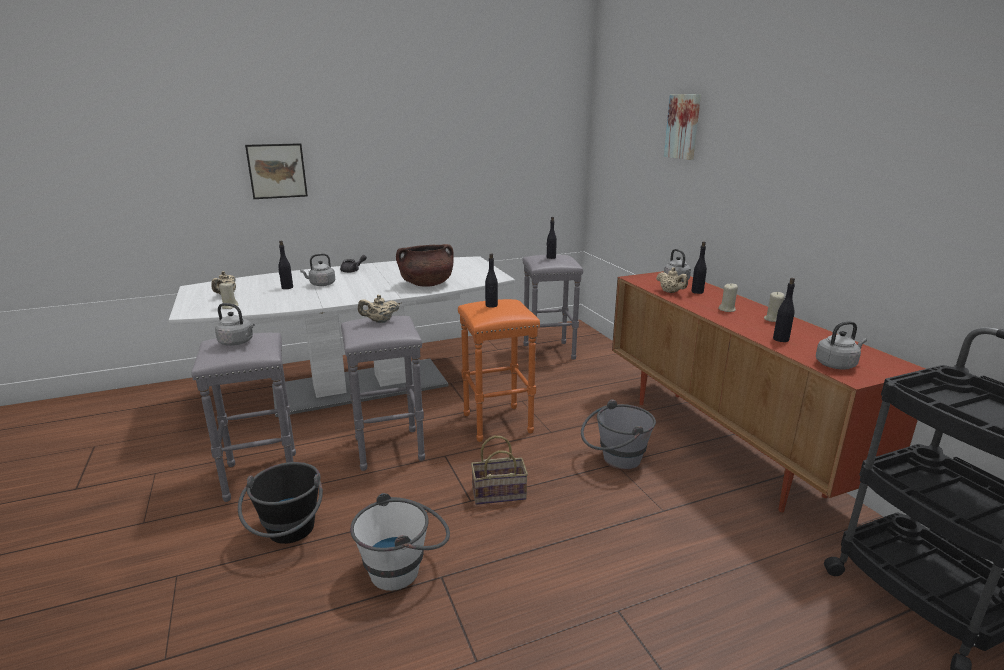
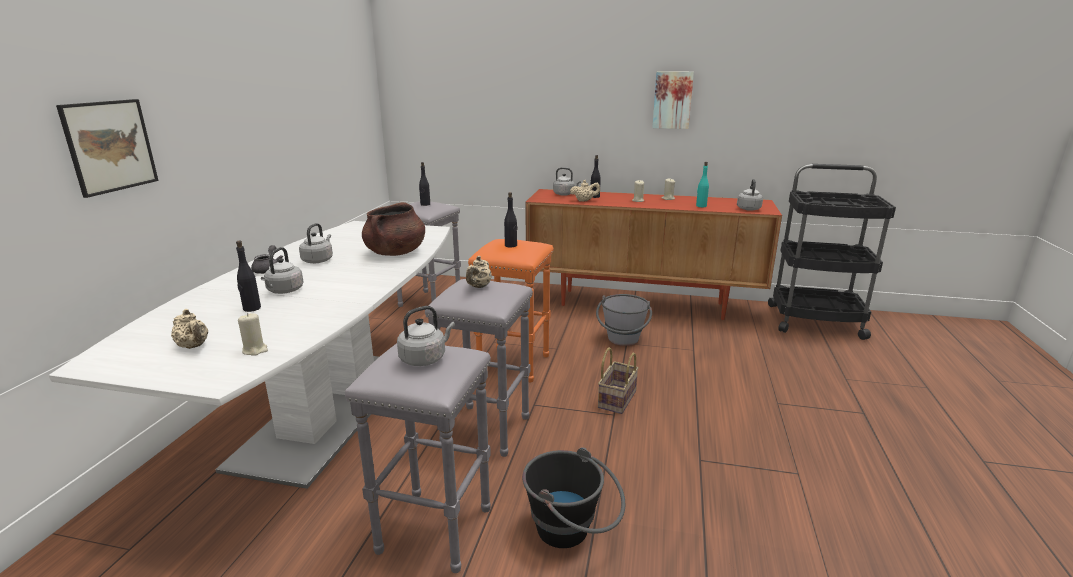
camera: 55 degrees left, 0 degrees up
white bucket [350,493,450,591] -> none
picture [664,94,701,160] -> picture moved to [652,71,694,129]
black bottle [773,278,795,342] -> turquoise bottle [696,162,709,207]
none -> grey kettle [299,223,333,263]

